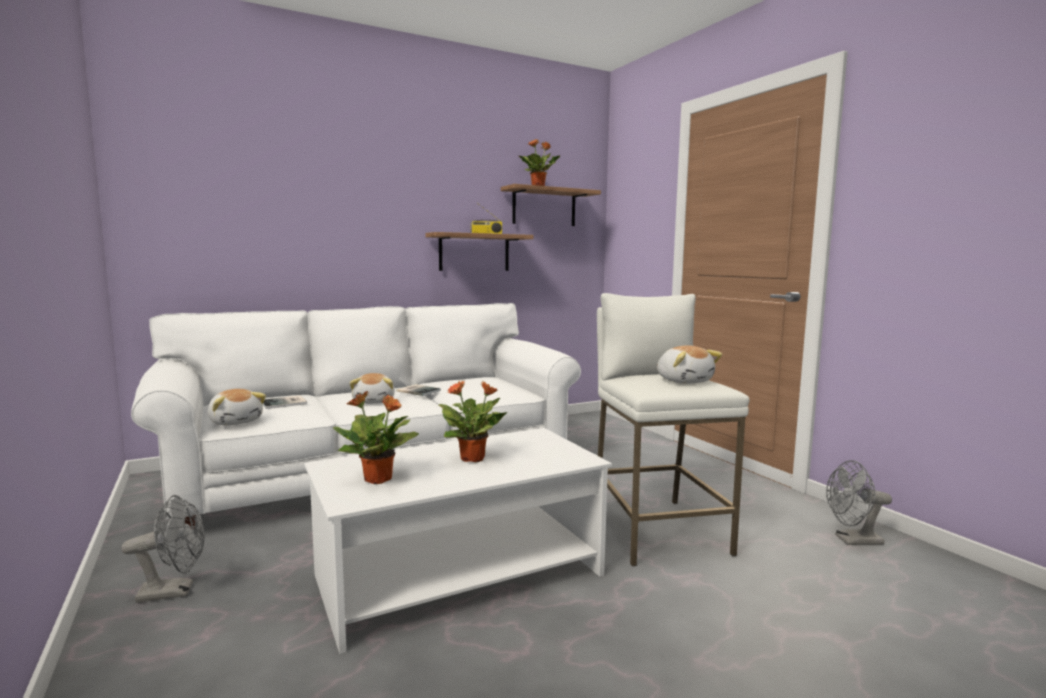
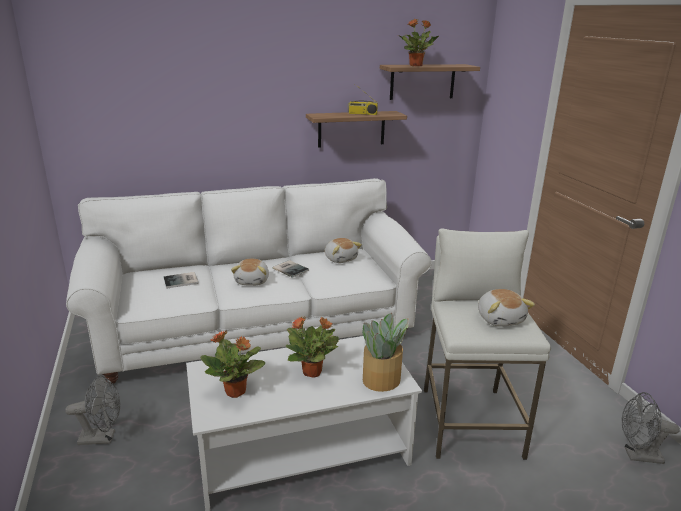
camera: 10 degrees right, 15 degrees up
plush toy [208,389,266,426] -> plush toy moved to [325,238,362,263]
none -> potted plant [362,313,409,392]

